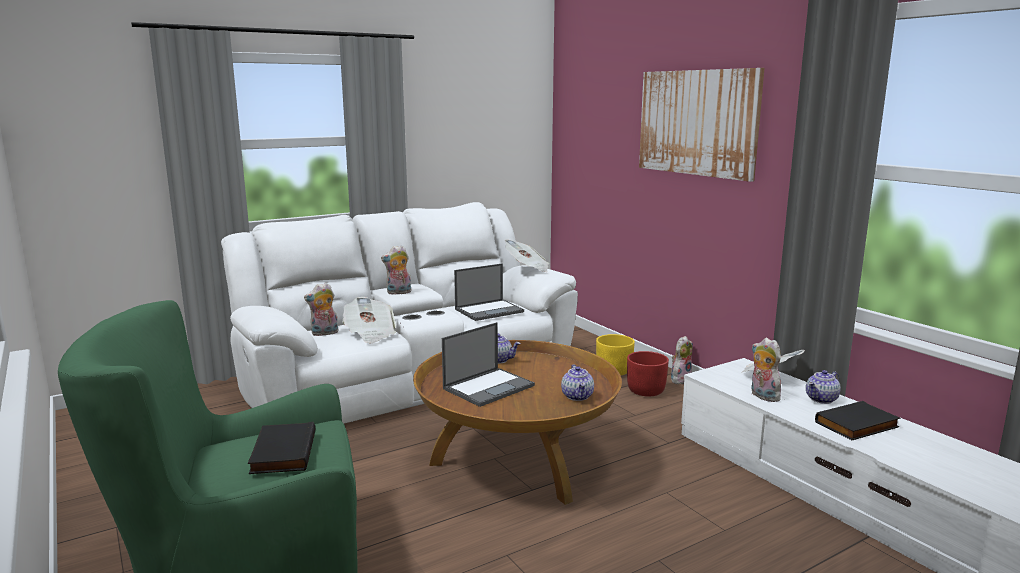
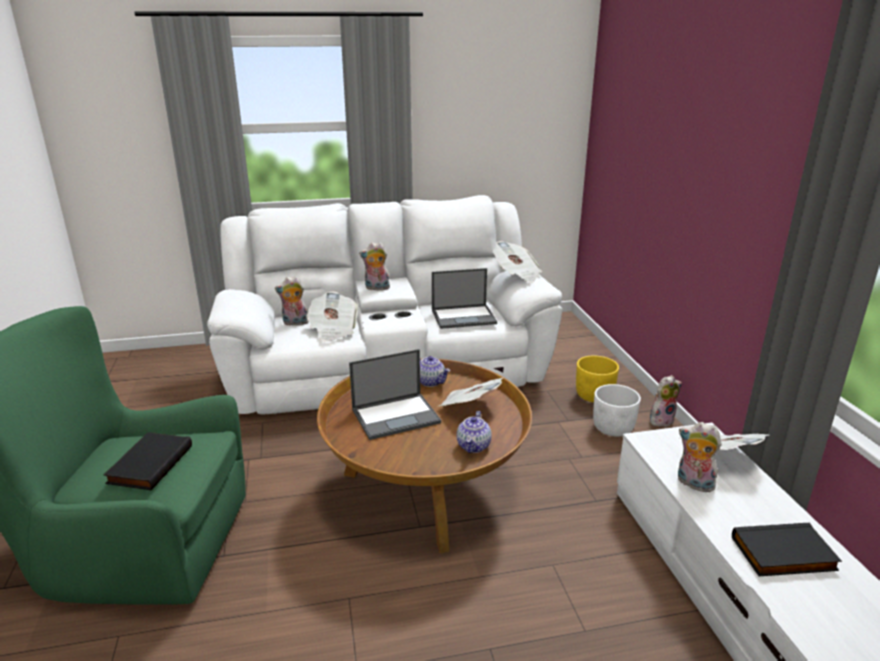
camera: 20 degrees right, 10 degrees up
red planter [627,351,669,397] -> white planter [593,384,641,437]
picture [639,68,765,182] -> none
plush toy [751,338,782,402] -> plush toy turned 45 degrees counterclockwise [678,422,722,493]
teapot [806,370,841,404] -> none
none -> newspaper [439,378,503,406]

